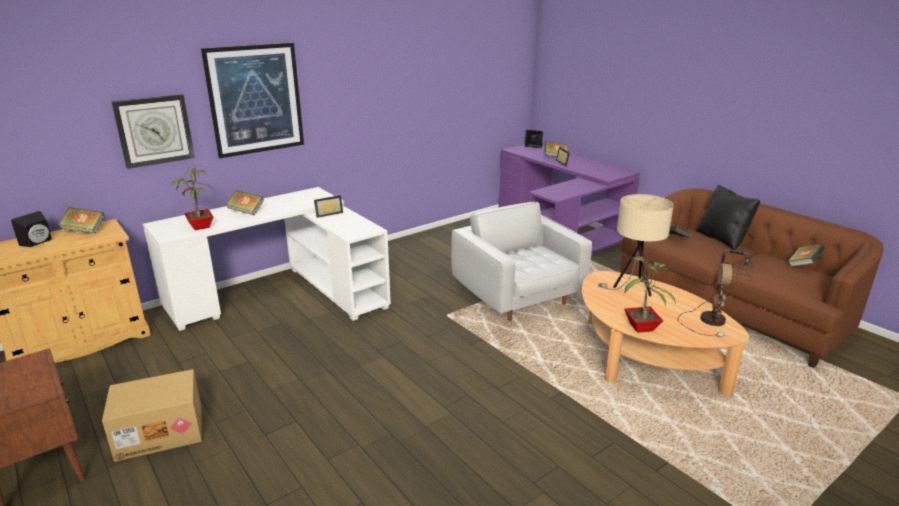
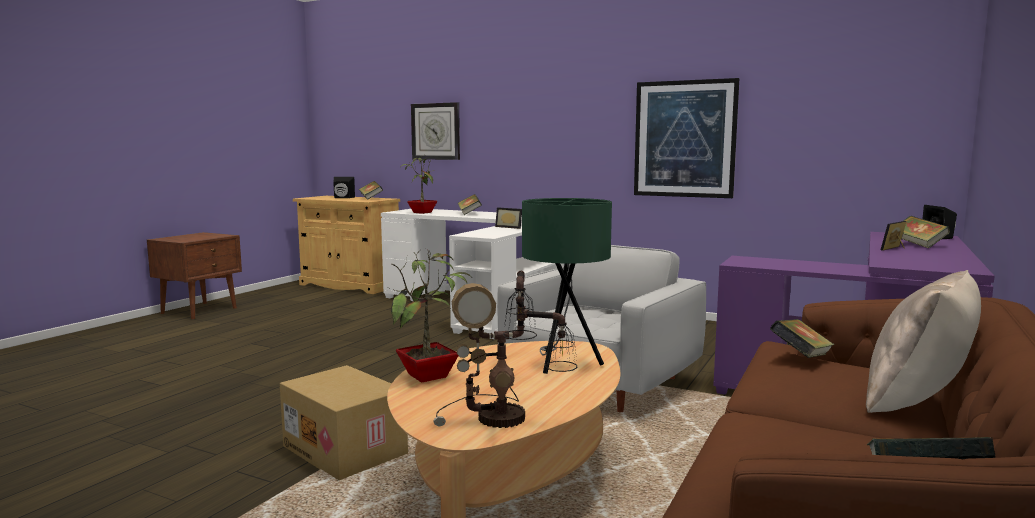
camera: 65 degrees right, 15 degrees down
cardboard box [102,369,202,462] -> cardboard box moved to [280,365,408,480]
picture [201,43,304,158] -> picture moved to [634,78,739,198]
beige table lamp [598,194,674,296] -> green table lamp [522,198,612,374]
black pillow [697,184,760,250] -> beige pillow [866,270,981,413]

